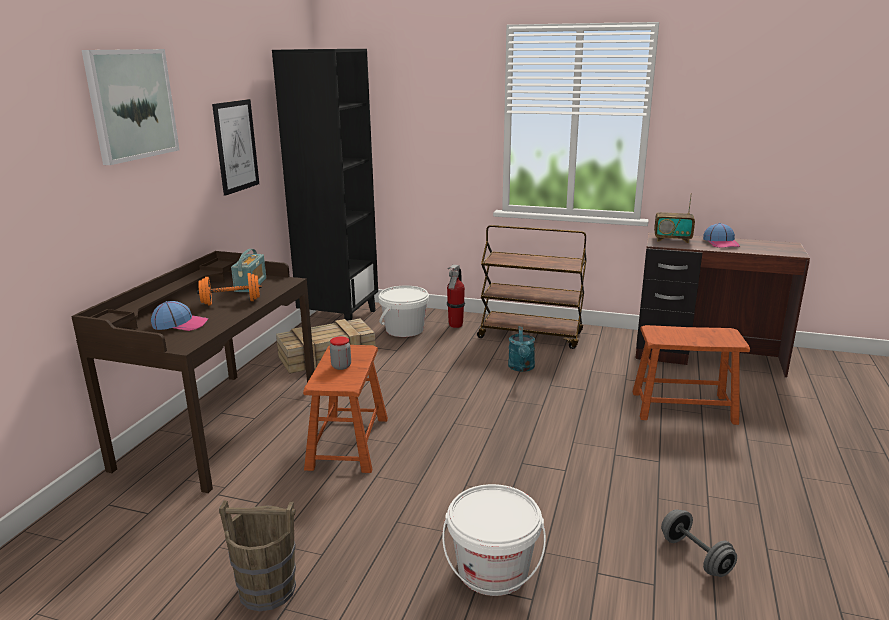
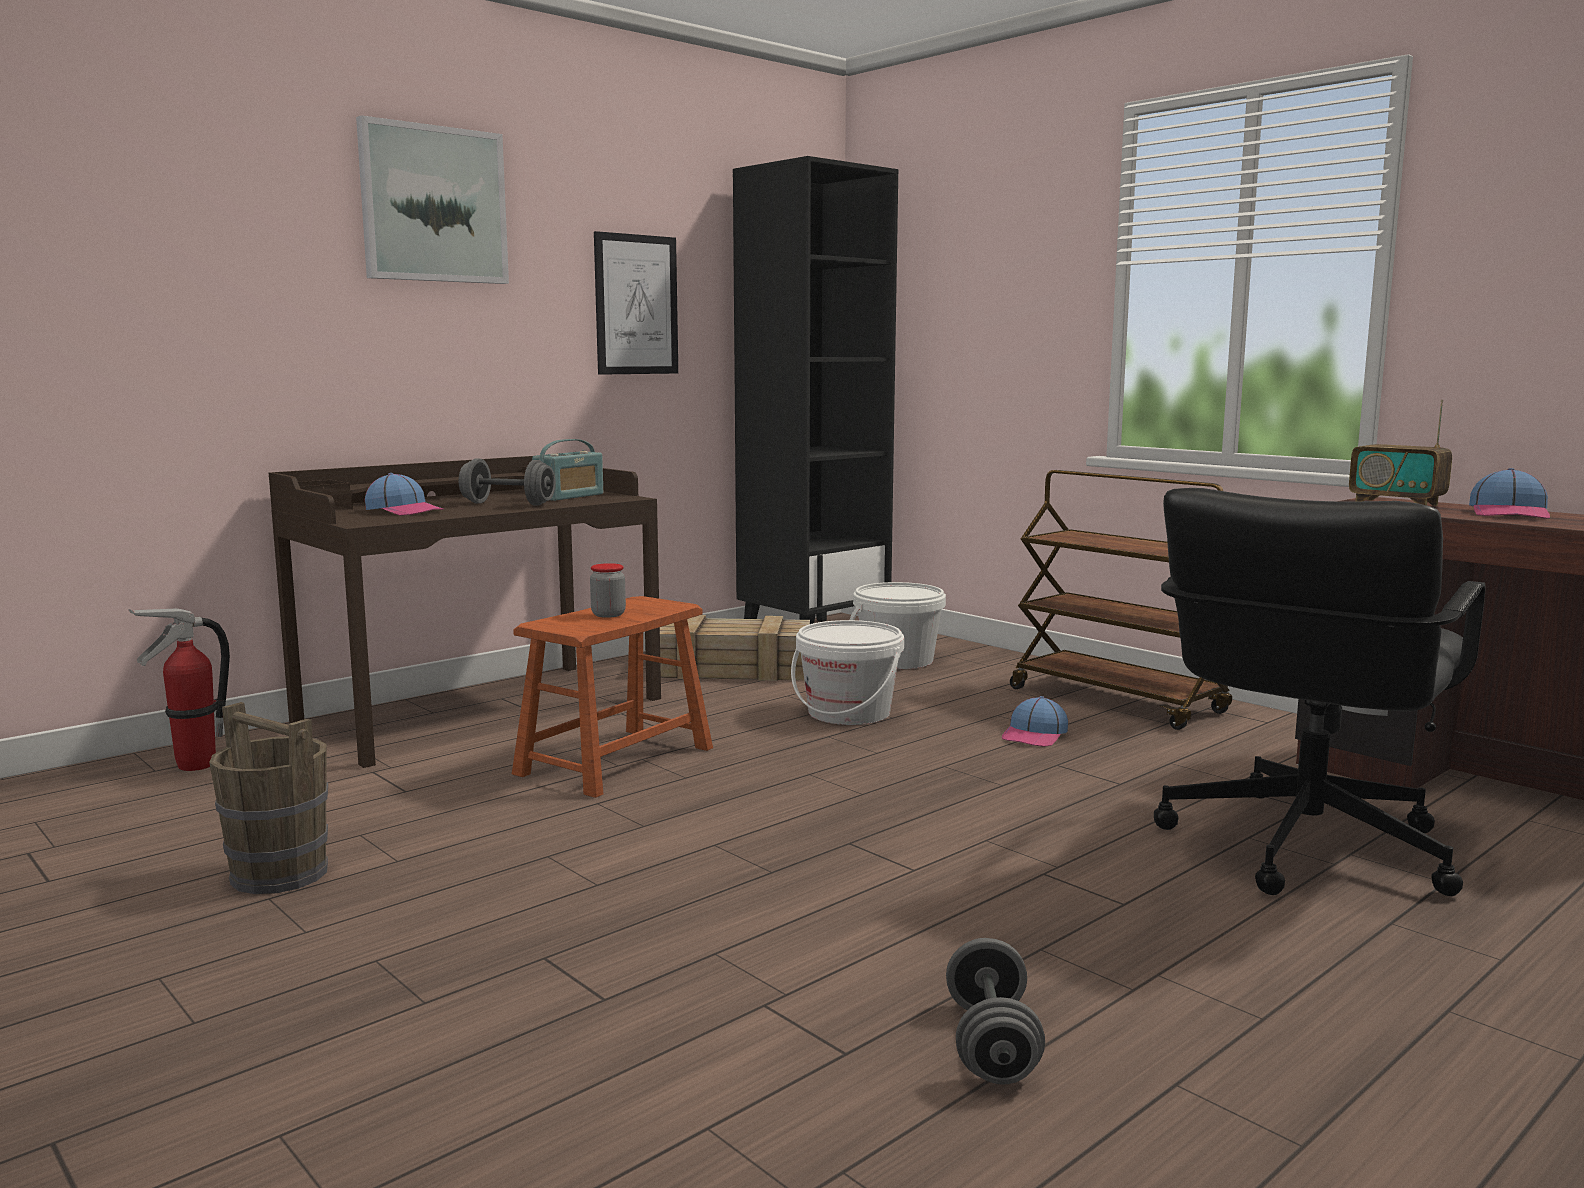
camera: 30 degrees right, 10 degrees down
orange dumbbell [197,273,262,305] -> grey dumbbell [459,459,555,506]
white bucket [442,484,546,596] -> white bucket moved to [791,620,904,725]
fire extinguisher [447,265,465,328] -> fire extinguisher moved to [129,609,230,771]
turquoise watering can [508,326,535,372] -> cap [1002,696,1068,747]
brown stool [632,325,750,425] -> black office chair [1154,488,1486,896]

